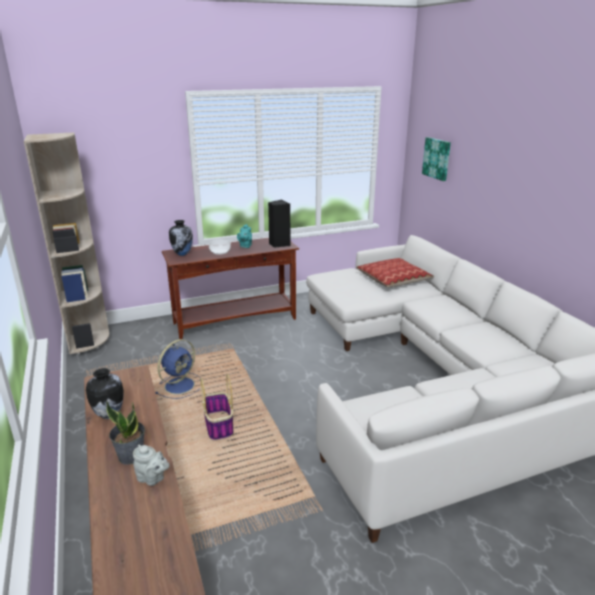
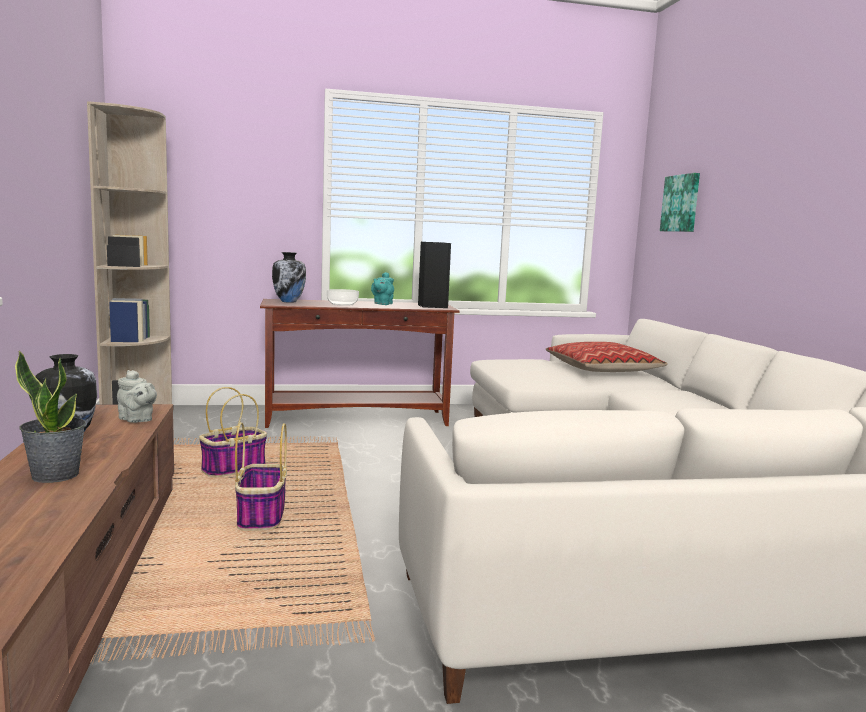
camera: 10 degrees right, 15 degrees down
grey teapot [133,445,170,486] -> grey teapot moved to [117,370,157,423]
blue fan [156,339,200,399] -> basket [199,387,267,477]

